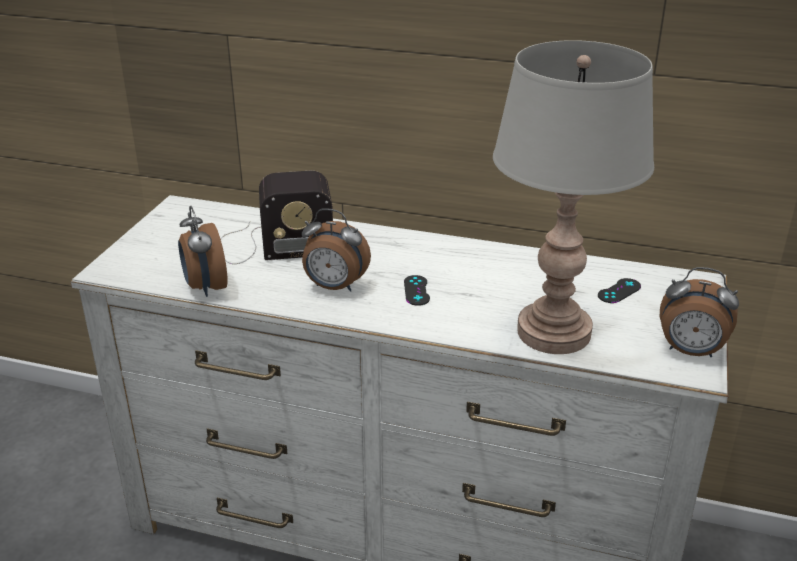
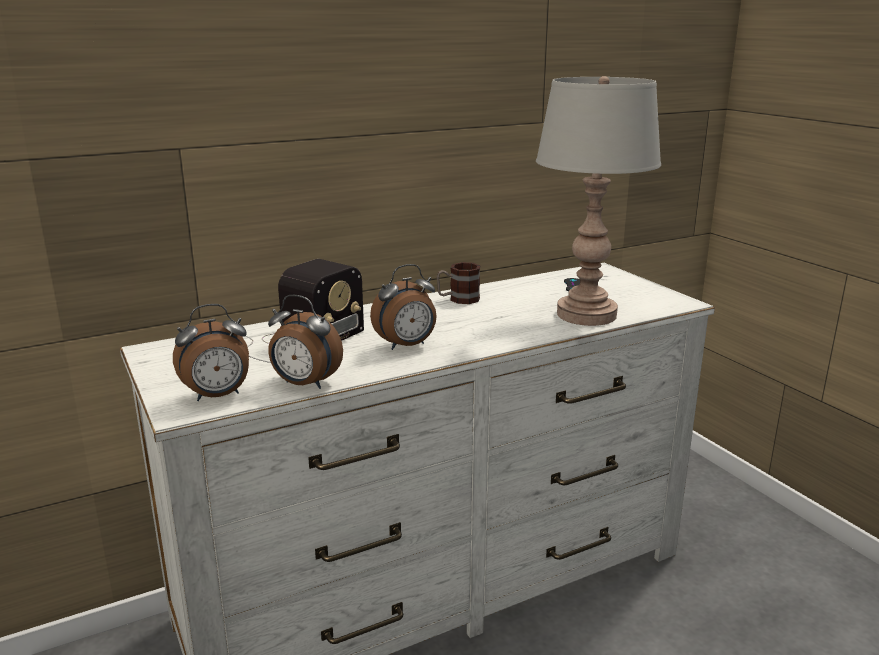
camera: 45 degrees left, 10 degrees down
black game controller [404,275,430,306] -> none
alarm clock [660,267,739,357] -> alarm clock moved to [173,304,249,401]
none -> mug [437,262,480,304]

